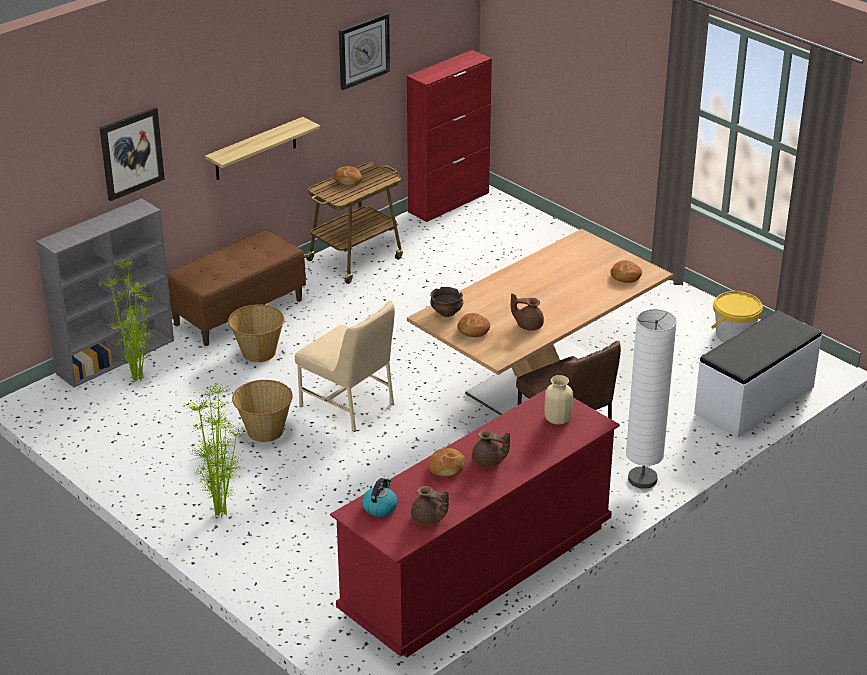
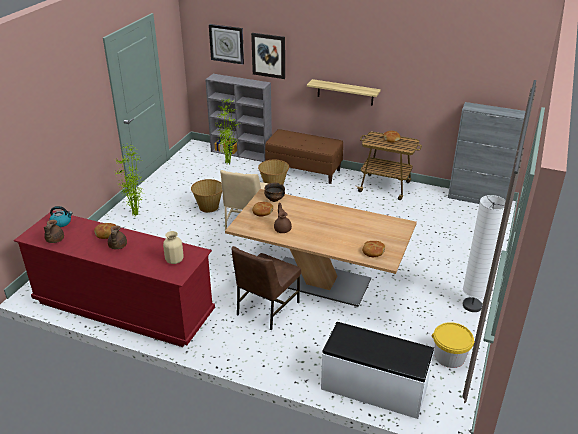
camera: 65 degrees right, 0 degrees up
wall clock [339,13,390,90] -> wall clock moved to [209,24,244,65]
red cabinet [407,50,492,222] -> grey cabinet [448,102,526,204]
white floor lamp [626,309,677,489] -> white floor lamp moved to [463,195,506,312]

